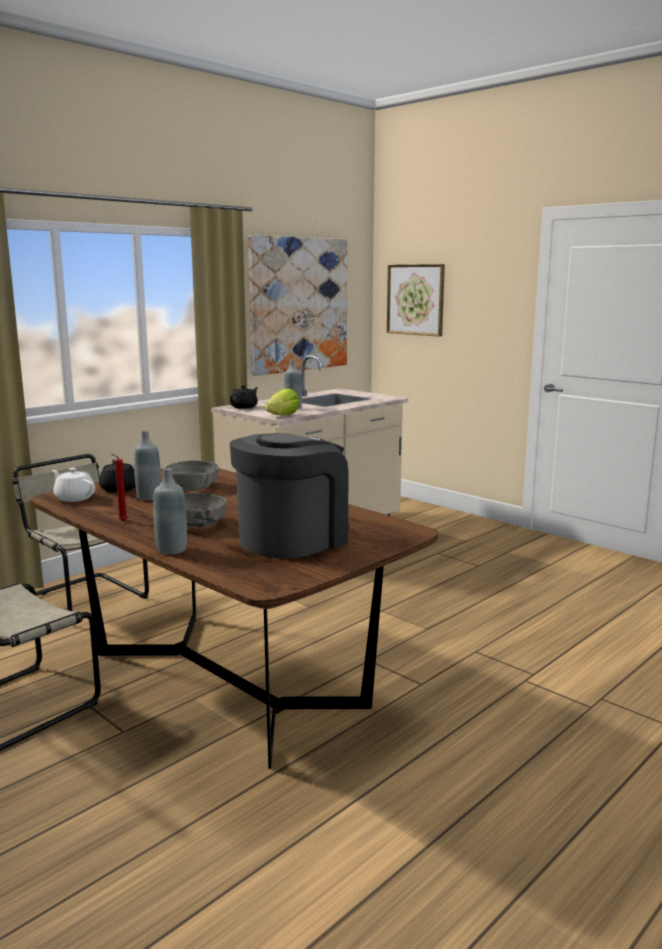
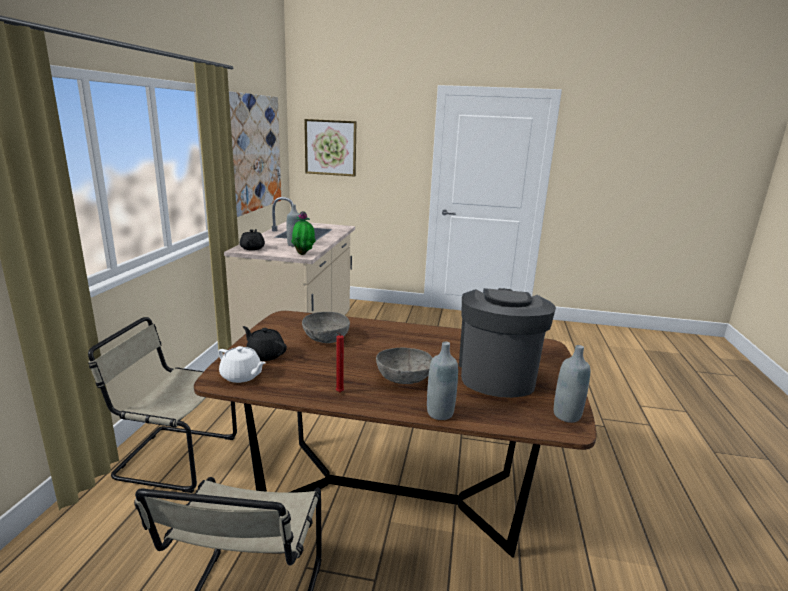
camera: 35 degrees left, 5 degrees up
white teapot [52,468,95,502] -> white teapot turned 150 degrees counterclockwise [218,346,266,383]
grey bottle [134,430,161,501] -> grey bottle moved to [554,345,590,423]
lettuce [265,388,300,415] -> potted plant [291,211,316,255]

